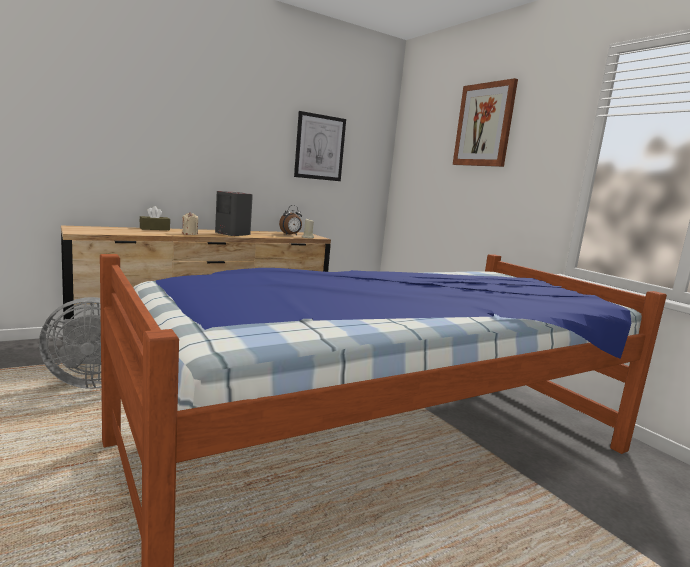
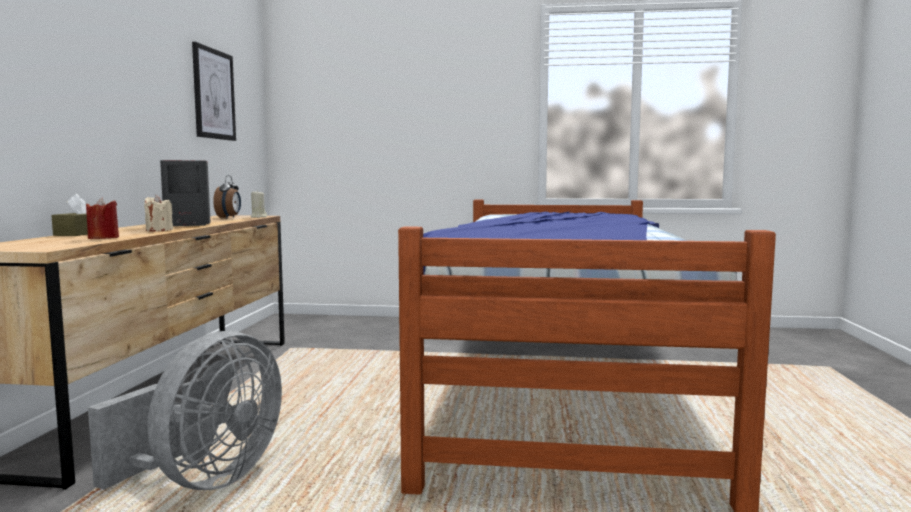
camera: 50 degrees left, 5 degrees down
picture [453,78,518,167] -> none
none -> red candle [86,198,119,239]

